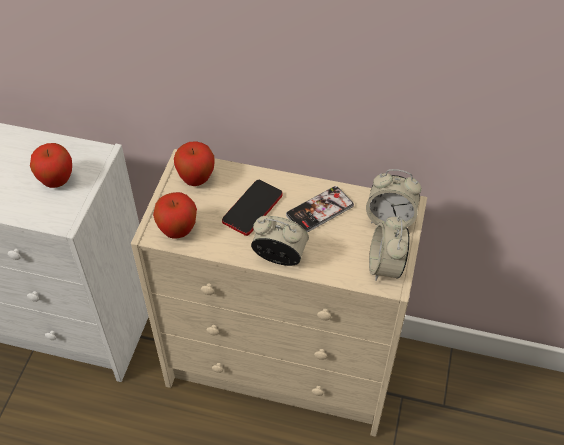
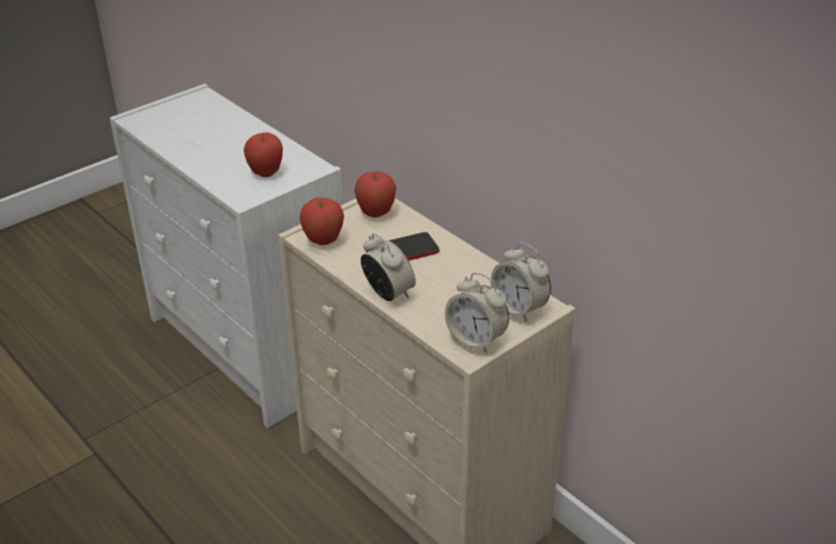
camera: 35 degrees right, 15 degrees down
phone [286,186,354,233] -> none
alarm clock [369,216,410,281] -> alarm clock turned 90 degrees counterclockwise [445,272,509,354]

